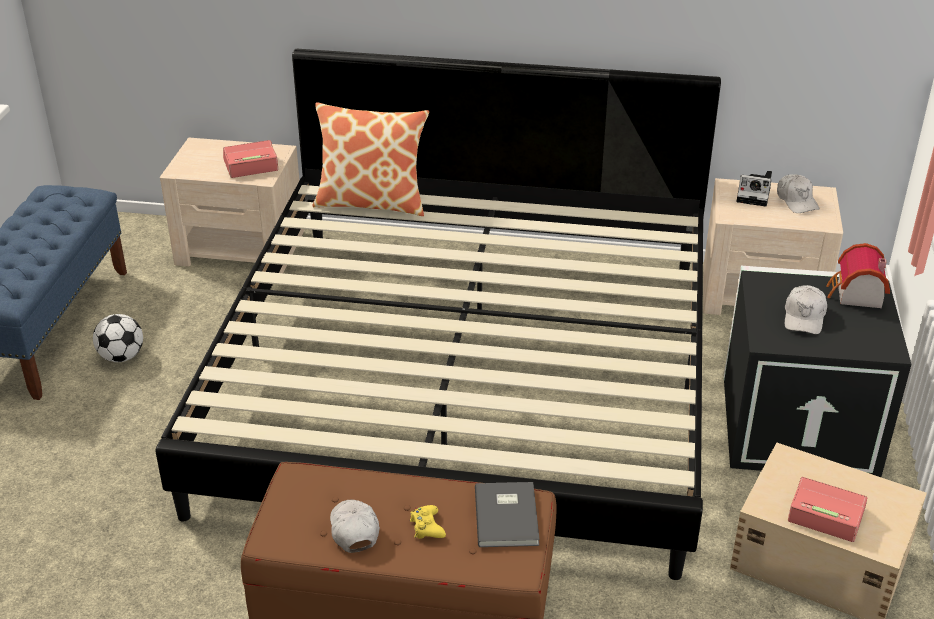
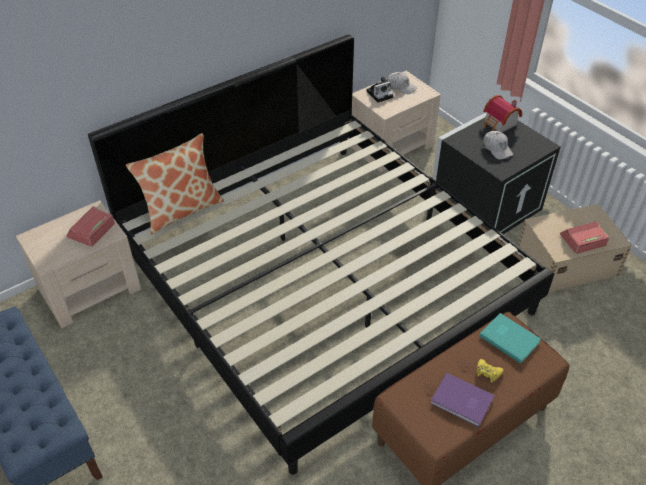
camera: 45 degrees left, 10 degrees up
football [93,314,143,362] -> none
white cap [330,500,380,553] -> purple book [431,373,494,427]
grey book [475,482,540,547] -> turquoise book [479,313,541,364]

